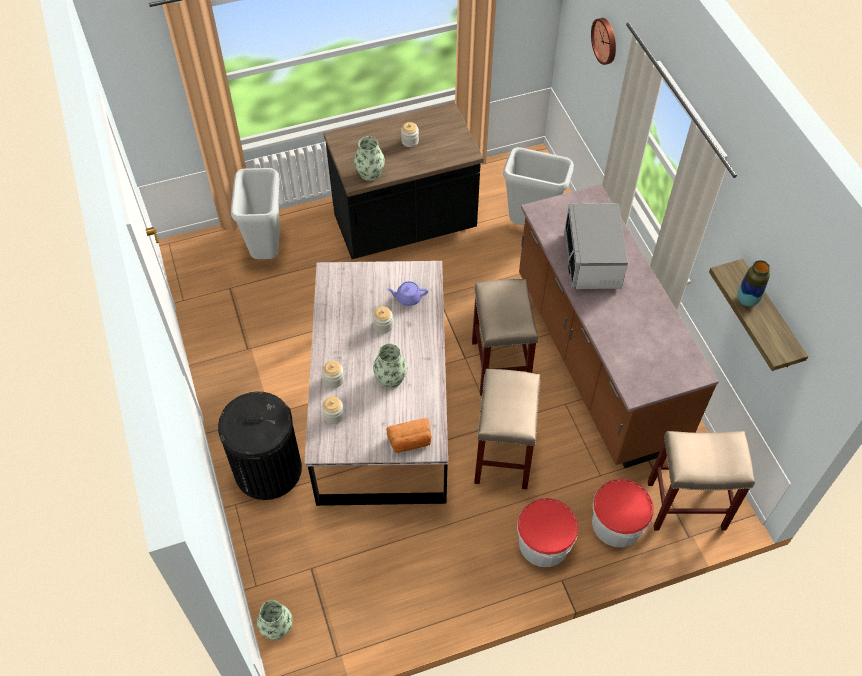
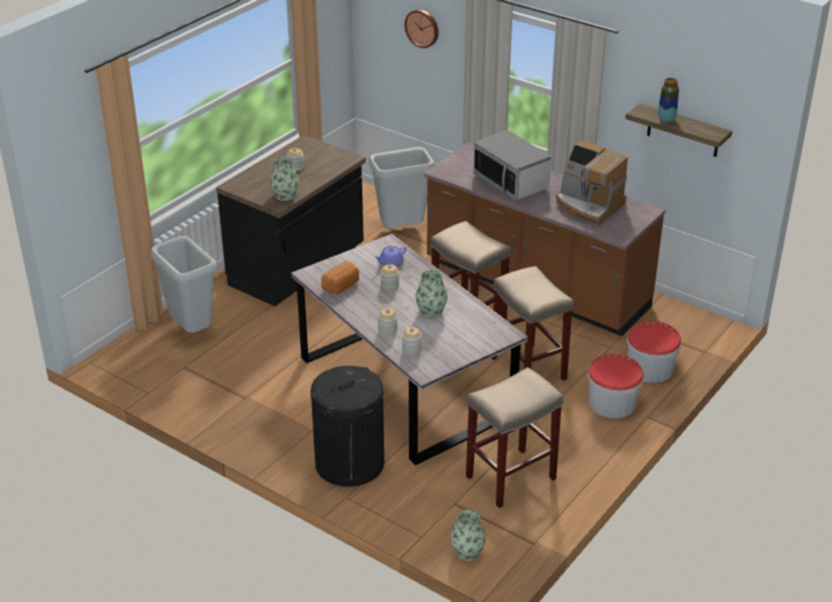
camera: 35 degrees left, 20 degrees down
bread [386,418,432,453] -> bread moved to [321,261,359,294]
beige stool [648,431,755,531] -> beige stool moved to [466,367,564,508]
none -> coffee machine [556,140,628,226]

